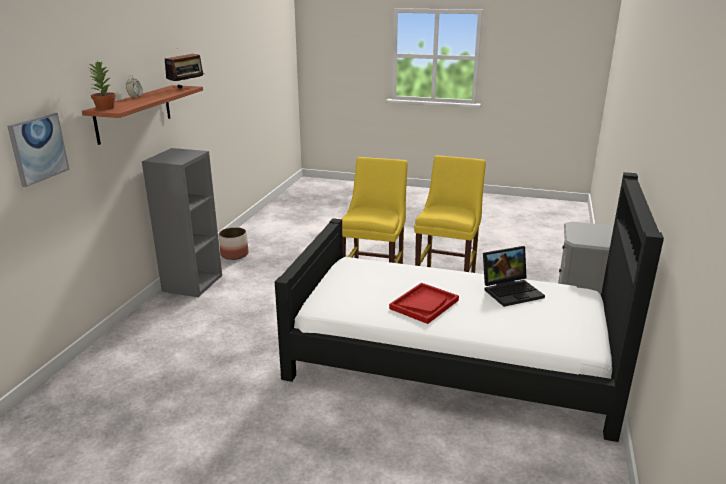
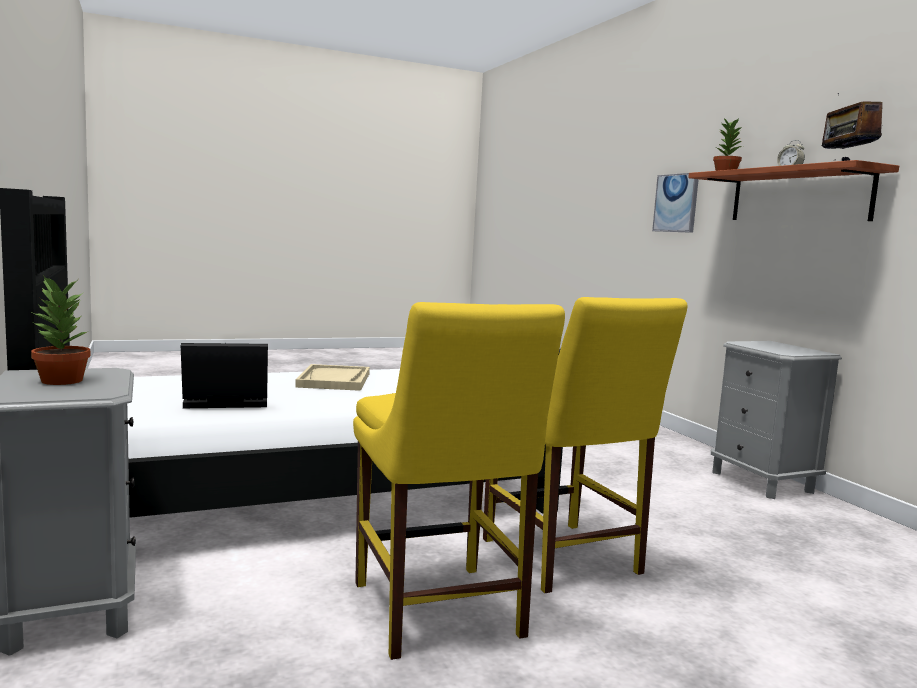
camera: 140 degrees right, 15 degrees down
grey bookcase [142,148,222,297] -> grey nightstand [711,341,842,499]
planter [219,227,248,260] -> none
red tray [389,283,459,324] -> beige tray [295,364,370,391]
laptop [483,246,545,307] -> laptop turned 45 degrees clockwise [181,343,268,408]
none -> potted plant [31,275,91,385]

